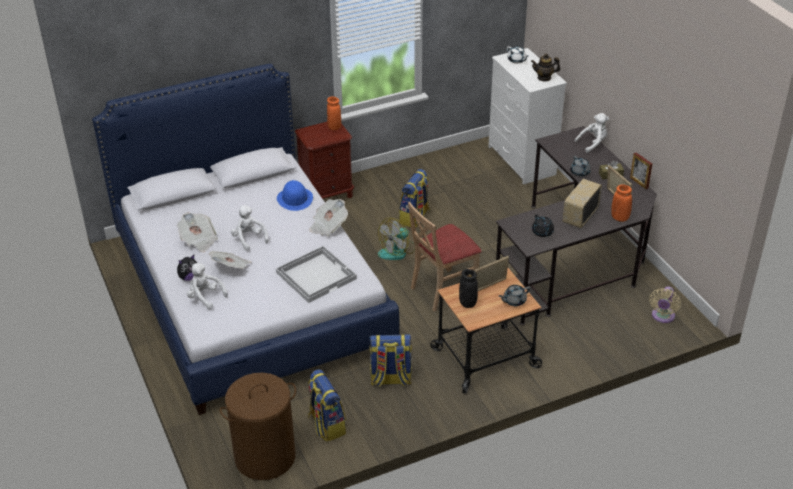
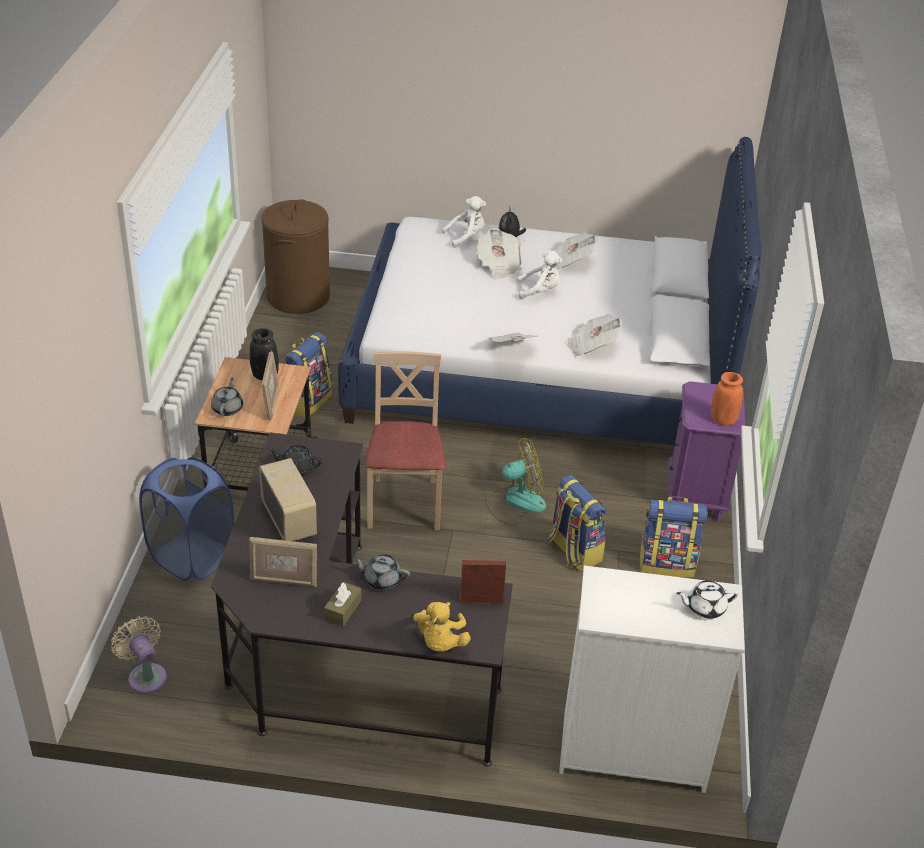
camera: 120 degrees right, 0 degrees up
white tray [276,246,357,303] -> none
blue hat [277,180,313,211] -> newspaper [564,314,623,356]
brown nightstand [295,122,354,199] -> purple nightstand [668,381,745,522]
backpack [308,369,346,442] -> backpack moved to [639,497,708,577]
fan [378,218,415,260] -> fan turned 90 degrees clockwise [485,438,546,526]
teapot [531,54,561,81] -> none
white plush toy [574,113,609,153] -> yellow plush toy [413,602,471,651]
orange vase [611,184,632,222] -> none
picture frame [630,153,652,189] -> picture frame moved to [460,560,506,604]
none -> blue laundry basket [139,457,235,581]

